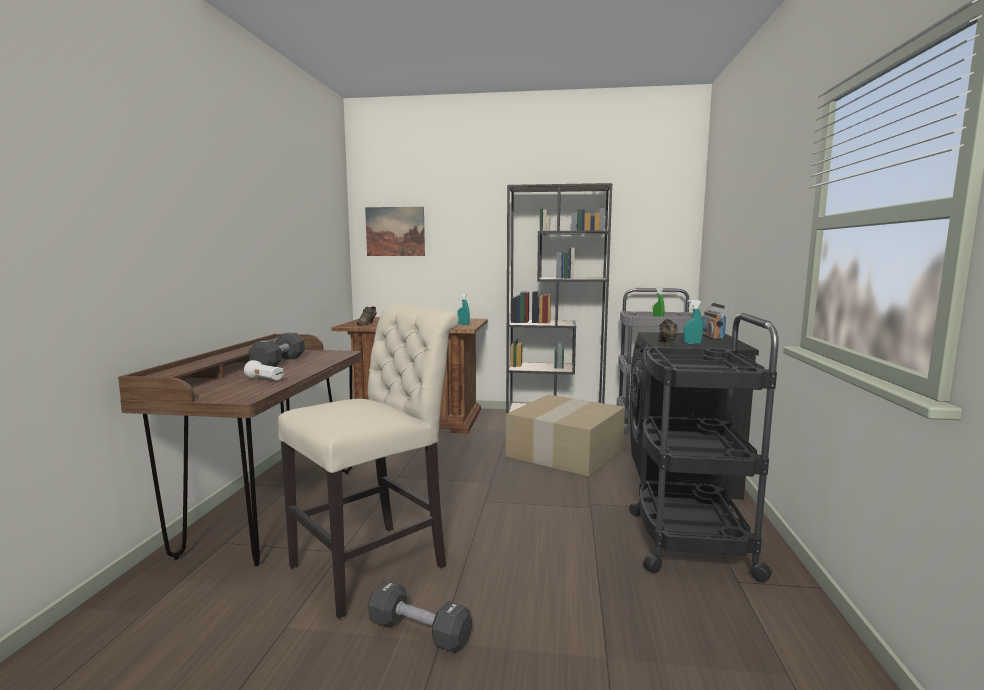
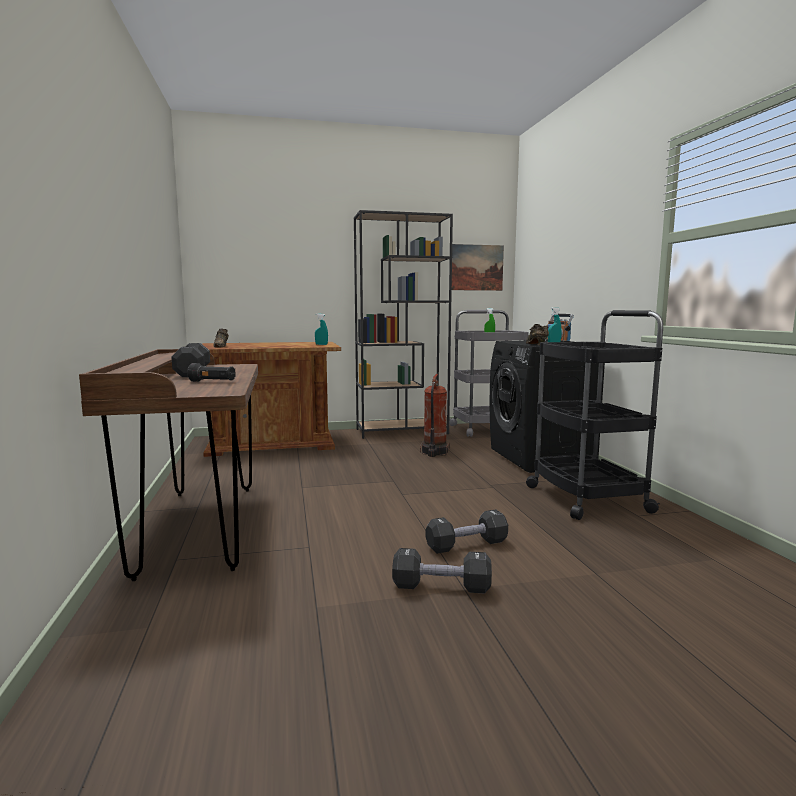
camera: 20 degrees left, 0 degrees up
white flashlight [244,360,284,380] -> black flashlight [187,363,236,382]
beige stool [278,303,459,619] -> none
picture [365,207,425,256] -> picture moved to [452,244,504,291]
cardboard box [506,395,625,476] -> fire extinguisher [420,374,450,457]
none -> black dumbbell [426,509,508,554]

